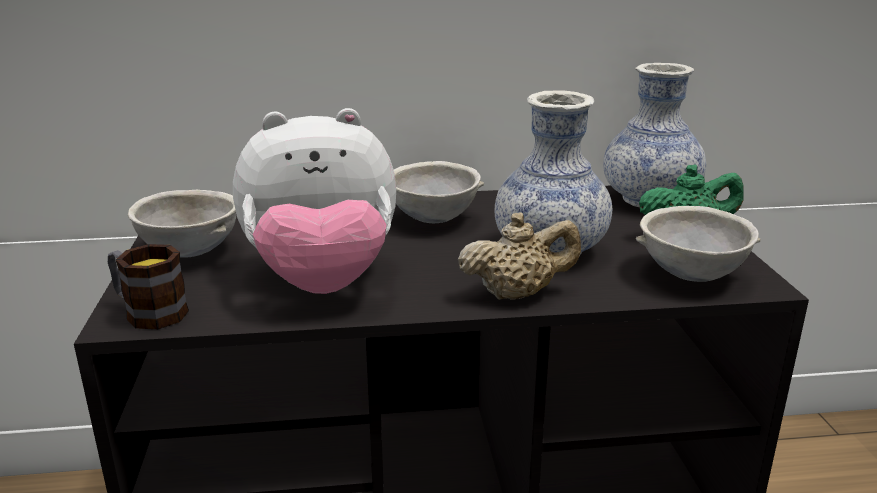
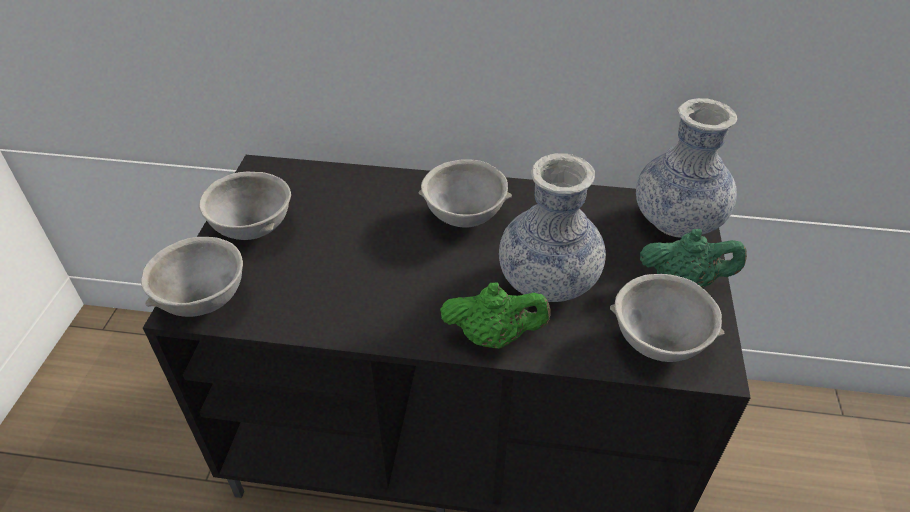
camera: 15 degrees right, 20 degrees up
mug [108,244,189,329] -> grey bowl [141,237,243,317]
plush toy [233,108,396,294] -> none
beige teapot [458,212,581,300] -> green teapot [440,282,551,349]

